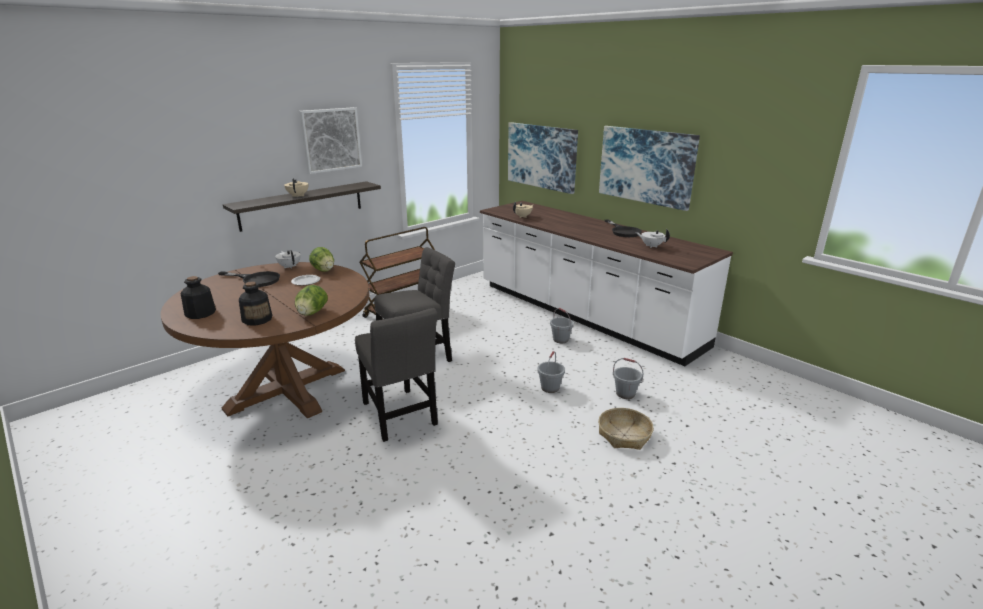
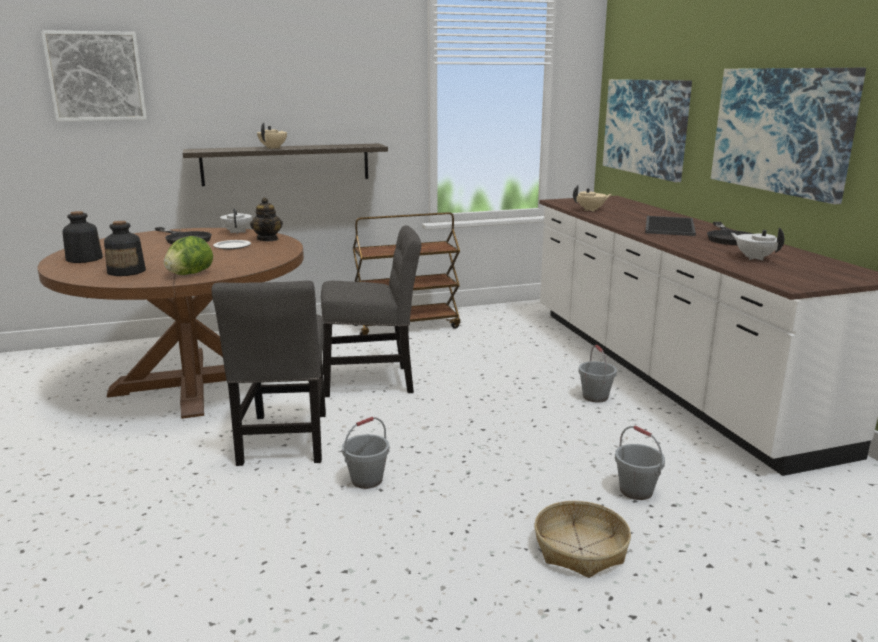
camera: 25 degrees right, 5 degrees down
picture [299,107,362,174] -> picture moved to [41,30,147,121]
lettuce [309,247,334,272] -> teapot [250,197,283,241]
grey bucket [537,351,565,393] -> grey bucket moved to [342,417,389,489]
none -> tray [645,216,696,236]

